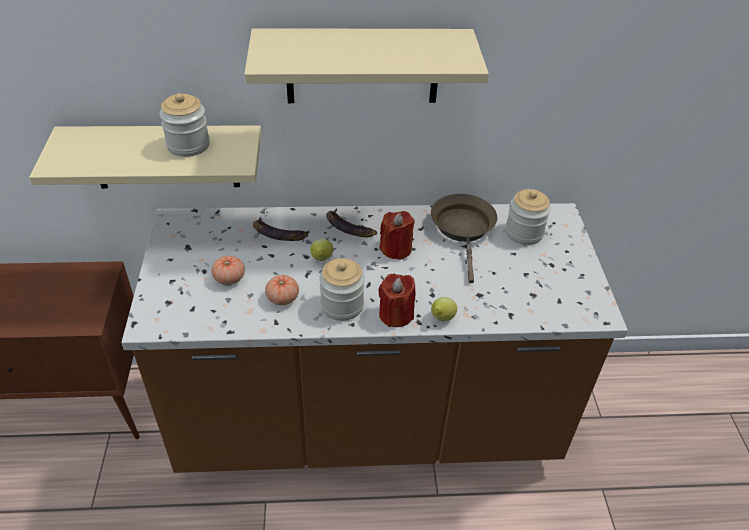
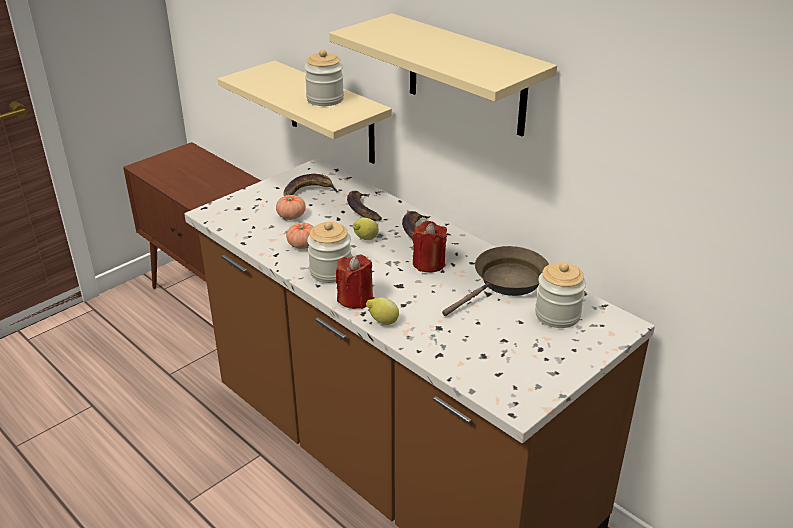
camera: 50 degrees right, 10 degrees down
none -> banana [283,174,338,196]

